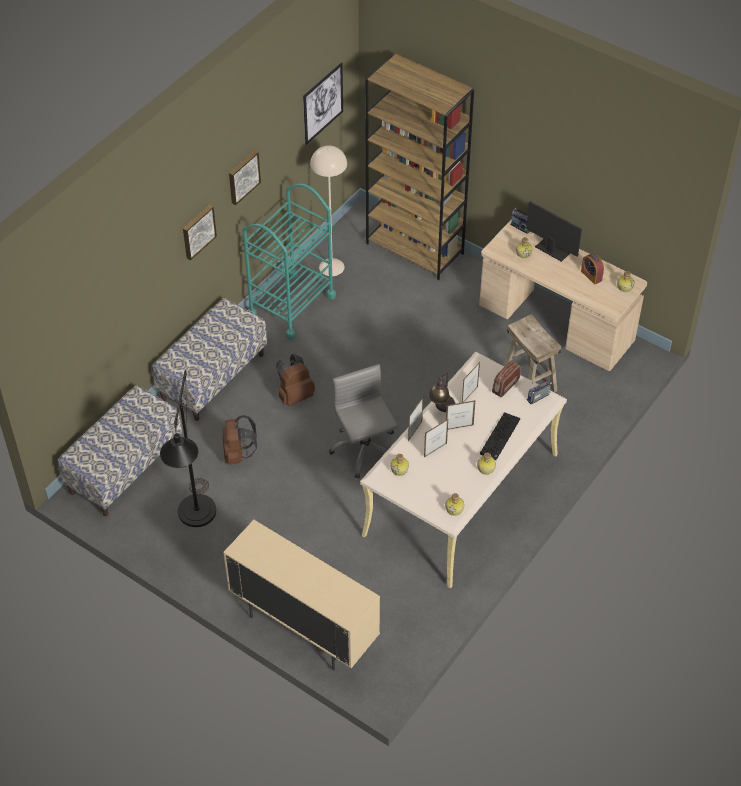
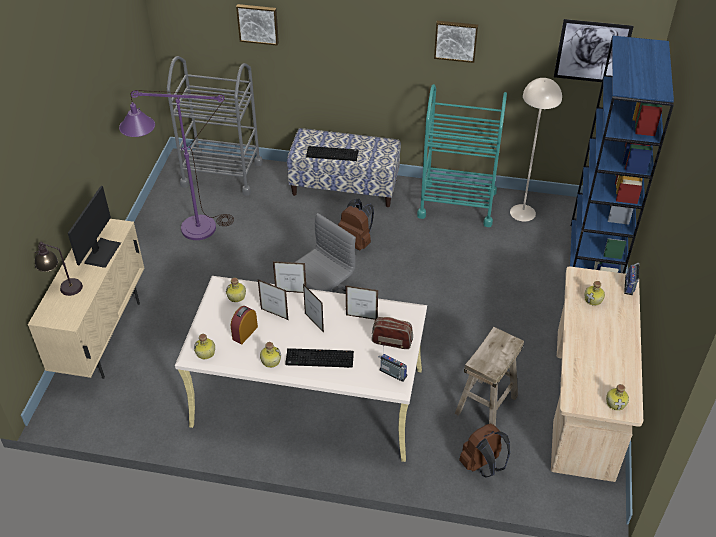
camera: 65 degrees right, 5 degrees down
bench [57,385,182,516] -> grey cart [167,56,263,196]
black floor lamp [160,371,216,527] -> purple floor lamp [119,90,234,240]
picture [183,205,217,260] -> picture moved to [236,4,279,46]
brown backpack [223,415,258,464] -> brown backpack moved to [459,423,510,477]
brown bookcase [365,54,474,280] -> blue bookcase [570,35,674,274]
table lamp [429,372,456,412] -> table lamp moved to [34,242,83,296]
monitor [526,201,582,262] -> monitor moved to [68,186,121,268]
alarm clock [581,253,604,285] -> alarm clock moved to [231,306,258,344]
none -> keyboard [306,146,358,161]

